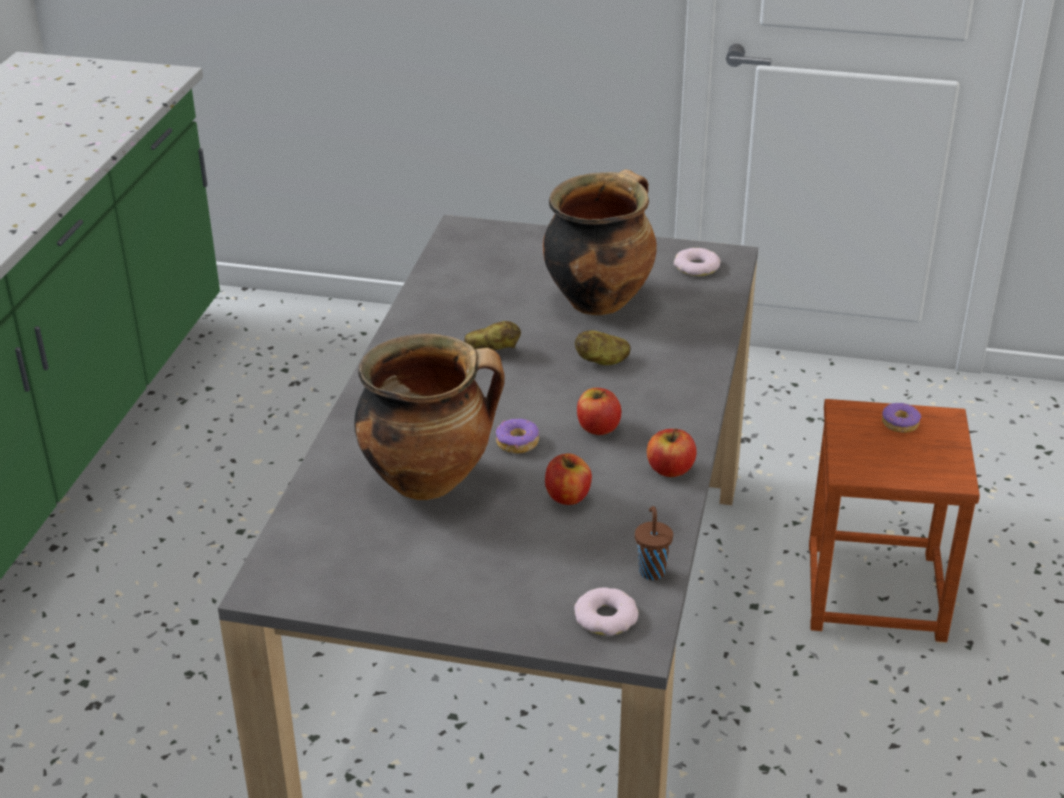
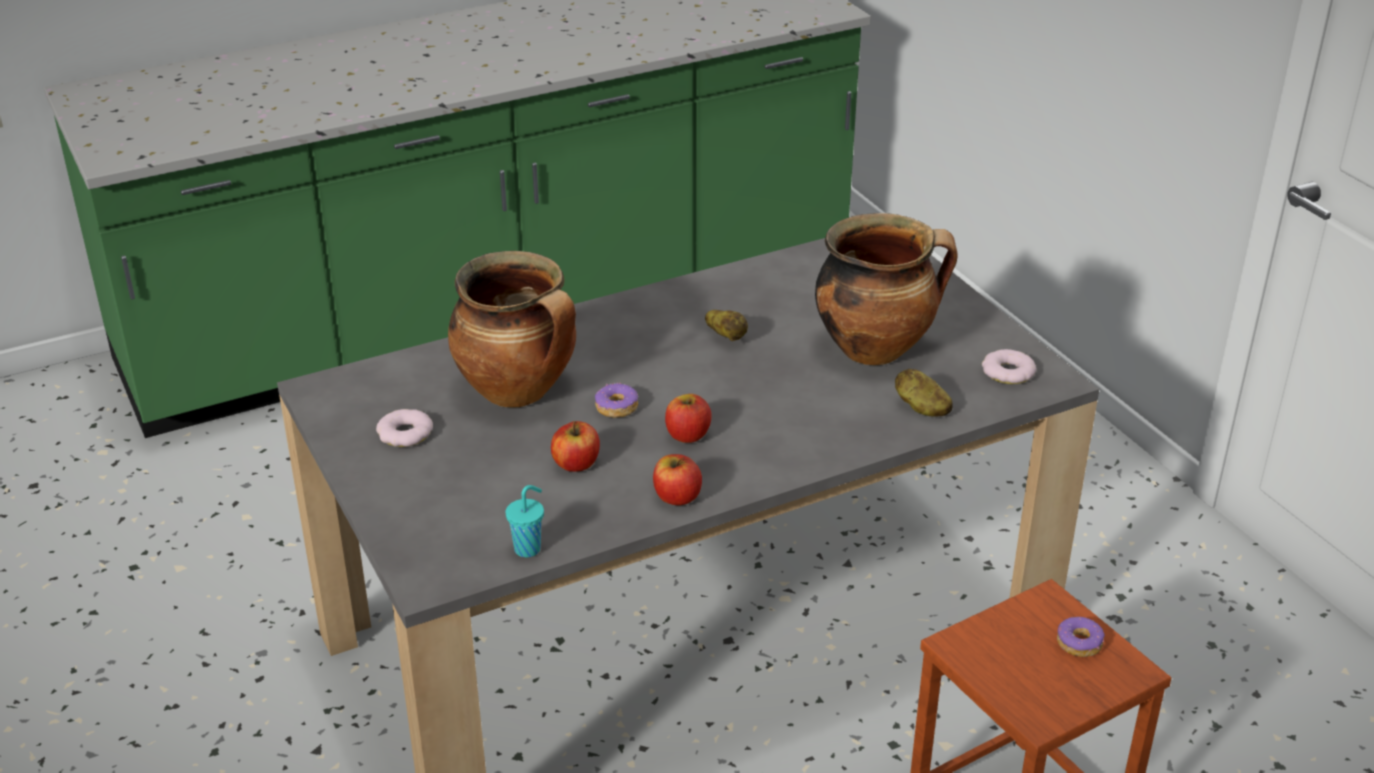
camera: 50 degrees right, 0 degrees up
donut [574,588,638,636] -> donut moved to [376,409,433,447]
potato [575,330,631,365] -> potato moved to [895,369,953,417]
brown cup [635,506,673,580] -> turquoise cup [506,485,544,558]

